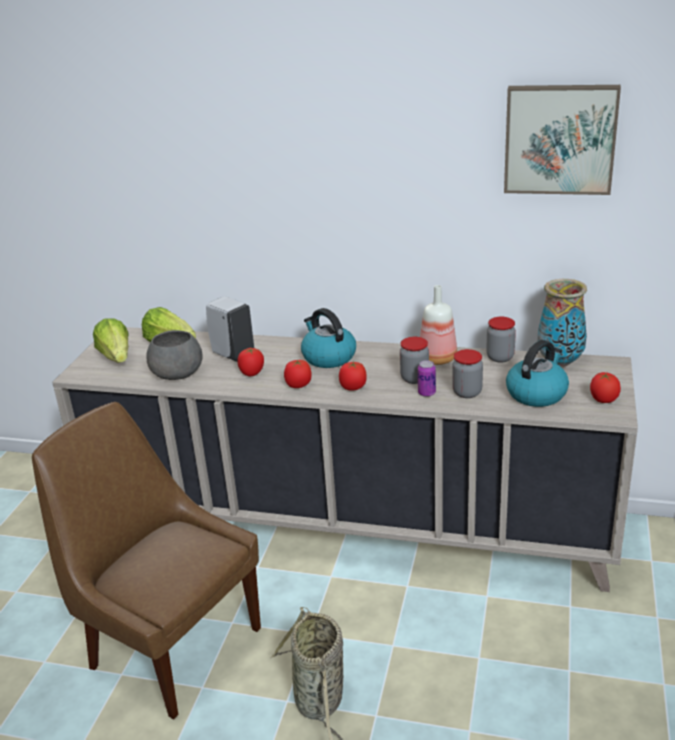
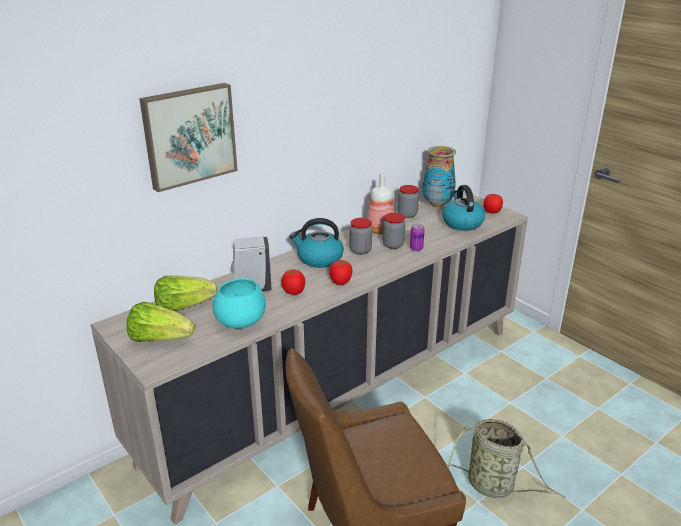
camera: 55 degrees left, 0 degrees up
grey bowl [146,330,203,380] -> turquoise bowl [213,278,266,329]
tomato [339,362,367,391] -> none
jar [452,349,483,398] -> jar moved to [350,218,372,255]
picture [504,85,621,195] -> picture moved to [139,83,238,192]

